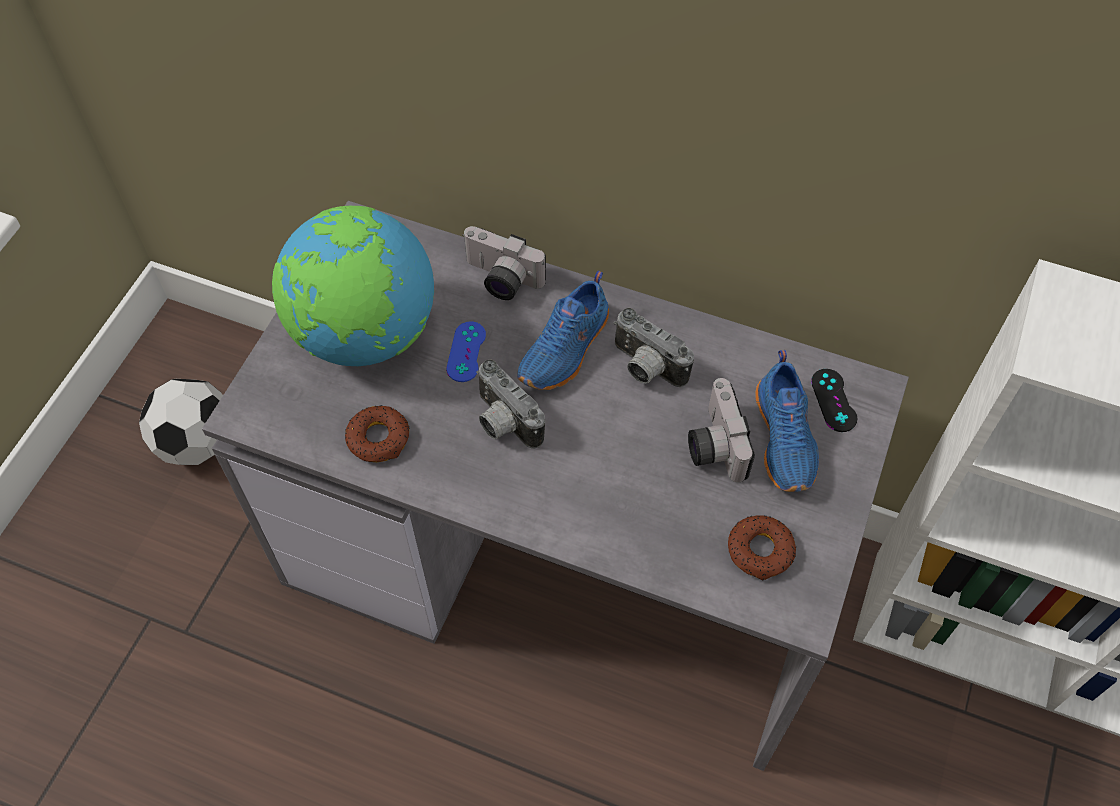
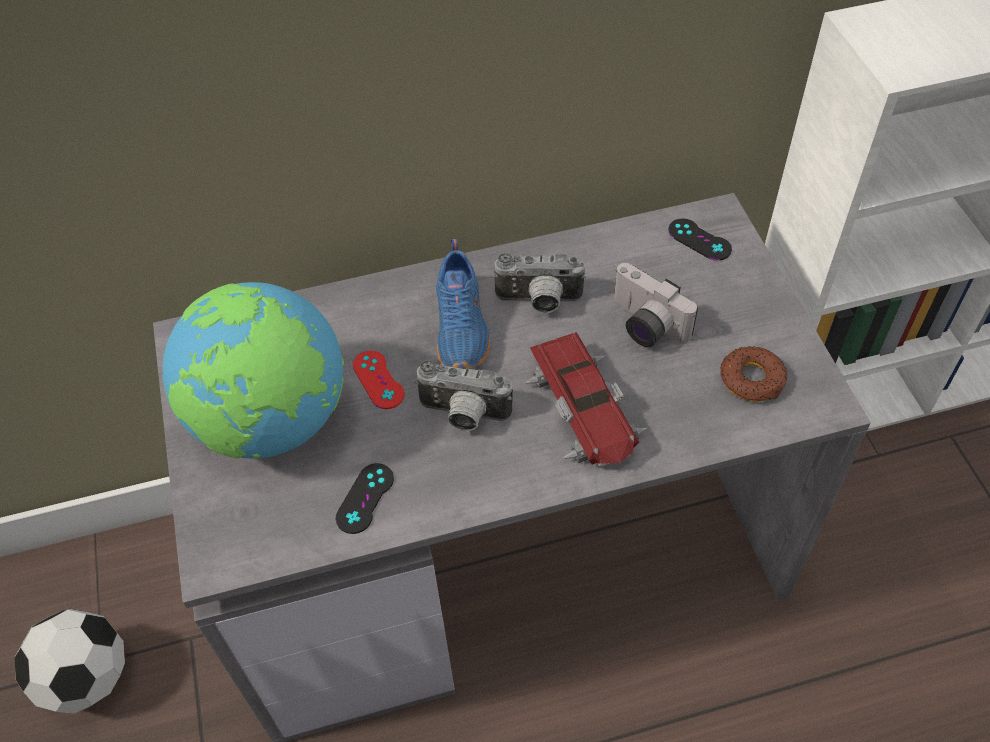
camera: 35 degrees left, 5 degrees down
donut [345,405,409,462] -> black game controller [336,463,394,534]
blue game controller [446,321,486,382] -> red game controller [353,351,405,409]
camera [462,226,546,300] -> none
blue shoe [755,350,819,492] -> none
none -> toy car [524,332,647,467]

